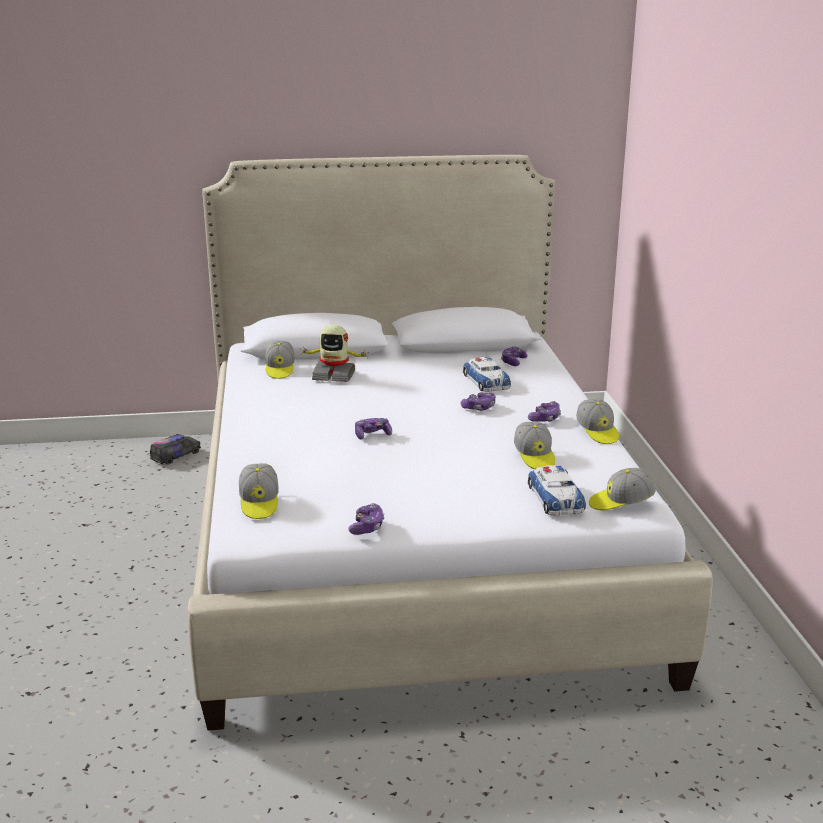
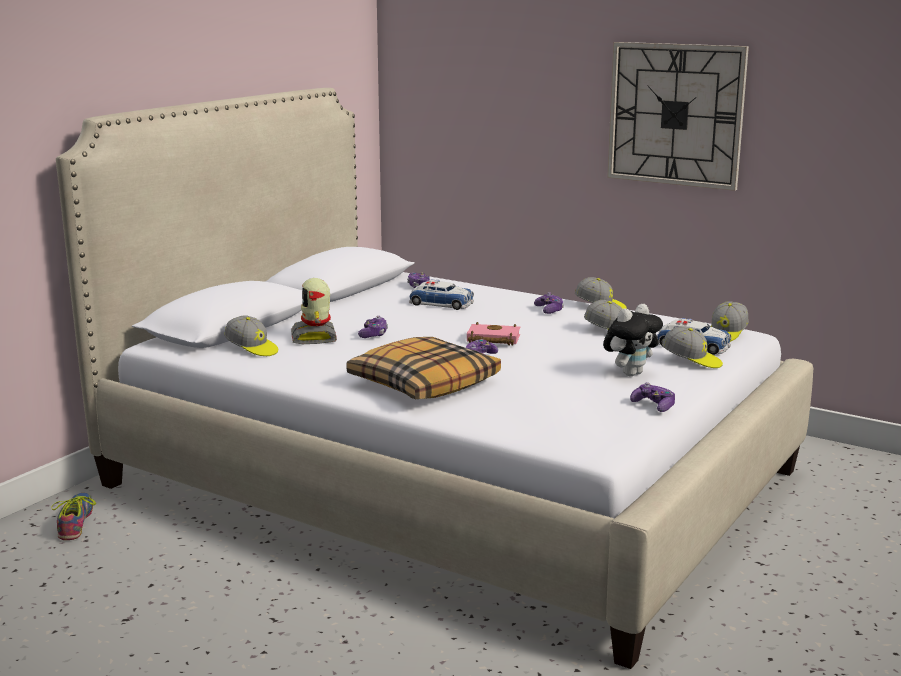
camera: 50 degrees left, 5 degrees down
toy truck [150,434,201,465] -> shoe [51,493,96,540]
cap [239,463,279,519] -> cap moved to [662,326,723,368]
toy robot [300,324,368,382] -> toy robot turned 120 degrees clockwise [291,278,337,344]
game controller [461,392,495,411] -> game controller moved to [358,316,388,338]
none -> pillow [346,337,501,399]
none -> pink book [467,322,520,346]
none -> plush toy [603,304,663,376]
none -> wall clock [607,42,749,191]

